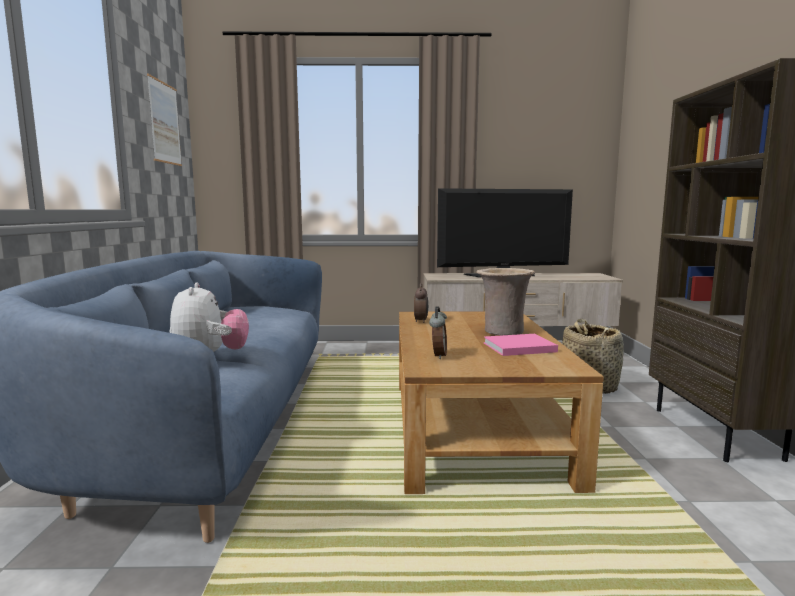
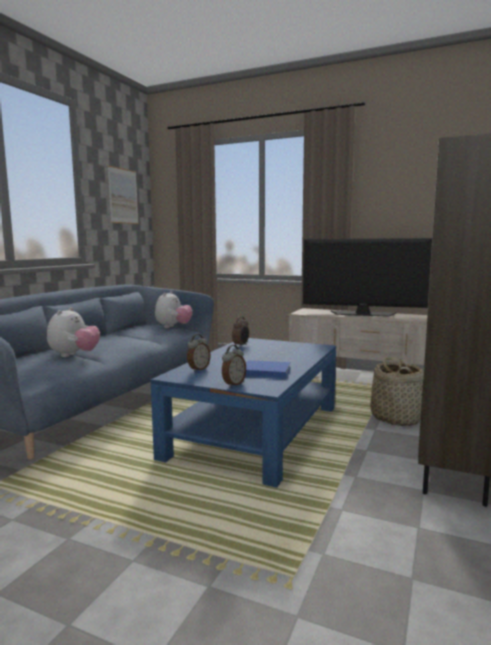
camera: 25 degrees right, 0 degrees up
brown coffee table [399,311,604,494] -> blue coffee table [151,338,336,488]
beige vase [476,268,535,336] -> none
pink book [484,334,558,356] -> blue book [246,360,290,378]
none -> plush toy [155,291,193,328]
none -> alarm clock [222,345,246,387]

